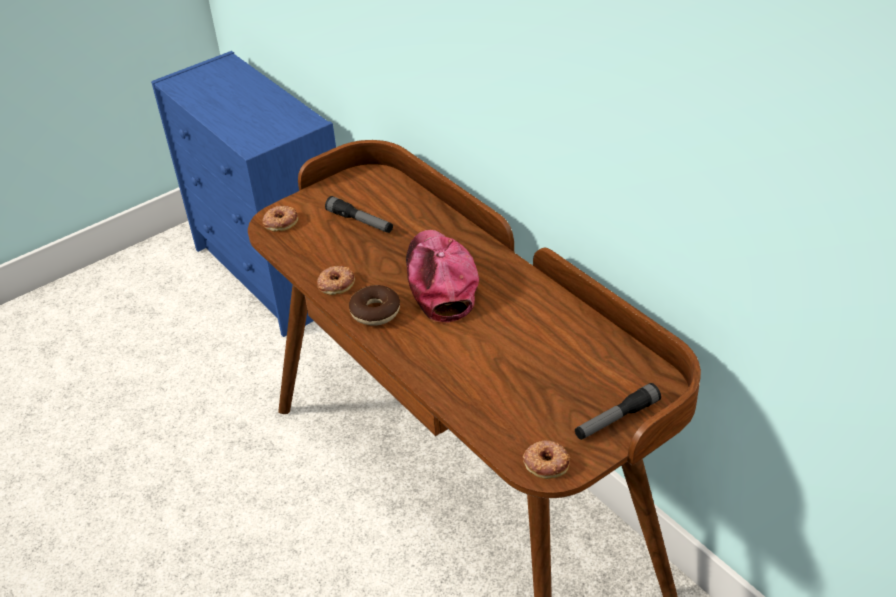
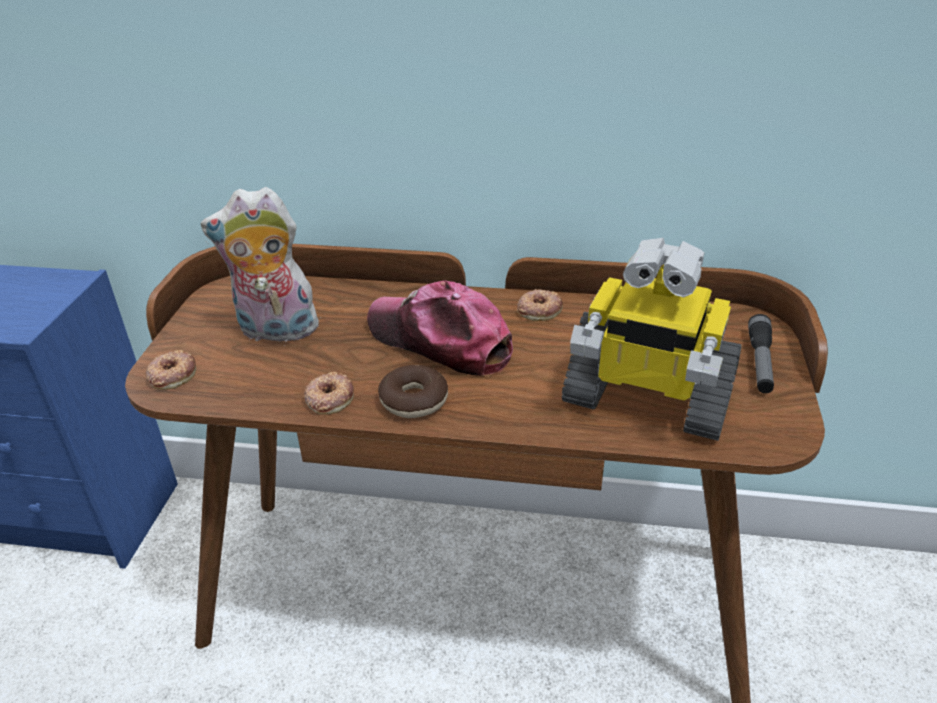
camera: 45 degrees left, 5 degrees down
flashlight [325,196,393,233] -> plush toy [201,187,325,342]
donut [523,440,570,479] -> donut moved to [517,289,563,321]
none -> toy robot [562,238,742,441]

